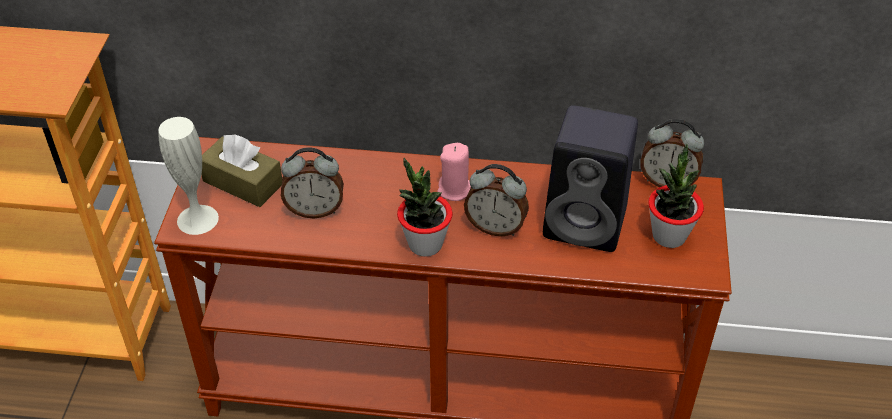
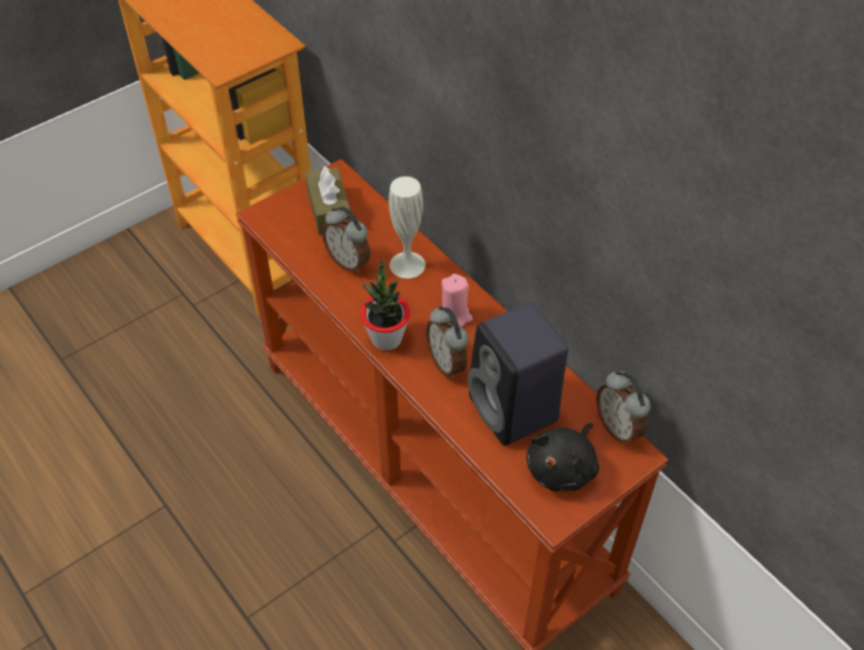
camera: 45 degrees right, 5 degrees up
white vase [158,117,219,235] -> white vase moved to [389,176,426,278]
potted plant [648,144,704,248] -> black plush toy [526,423,599,491]

